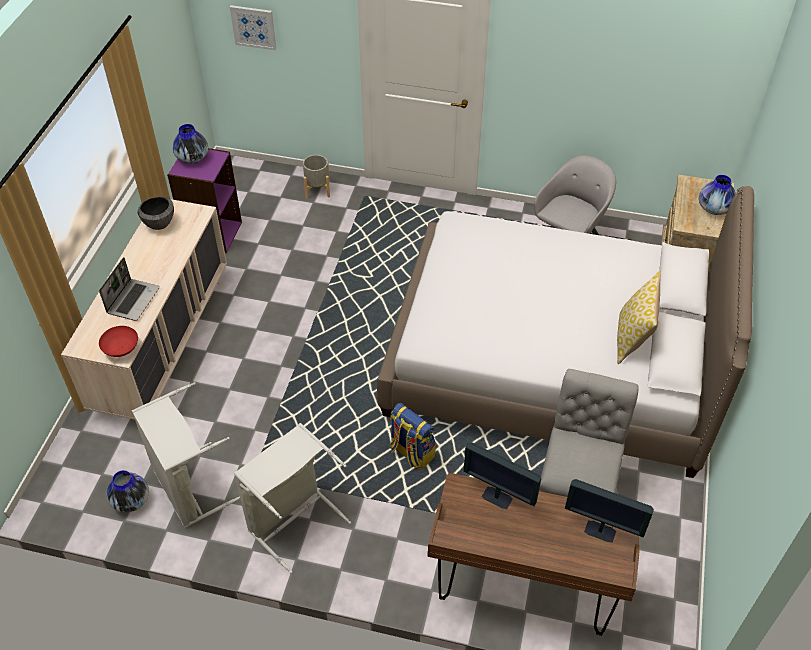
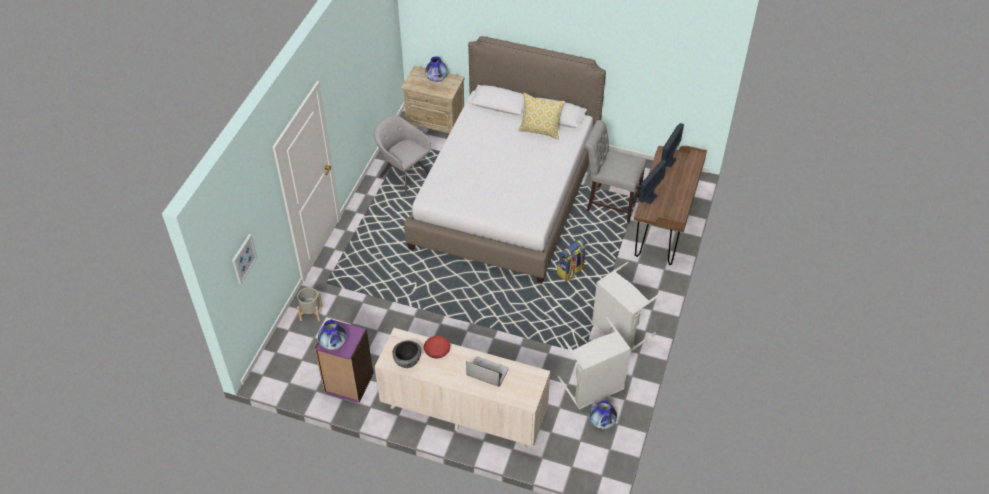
camera: 85 degrees left, 0 degrees up
red bowl [99,326,138,357] -> red bowl moved to [424,336,450,358]

